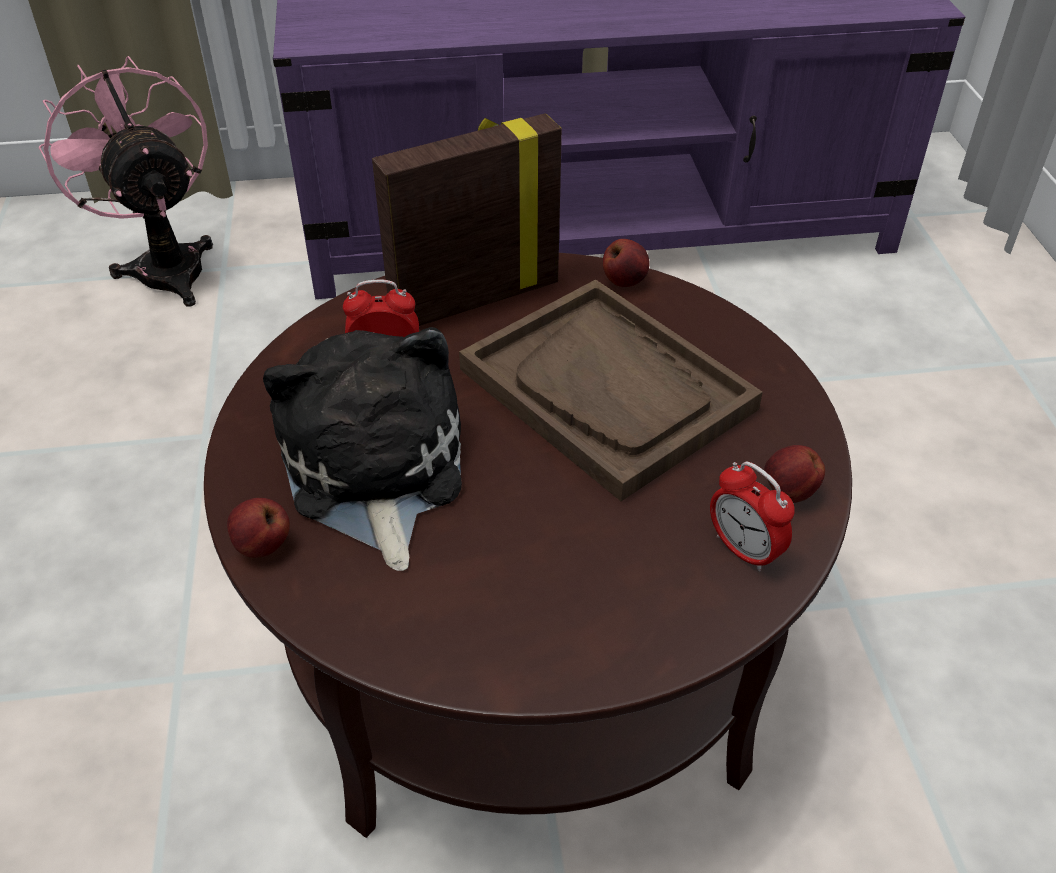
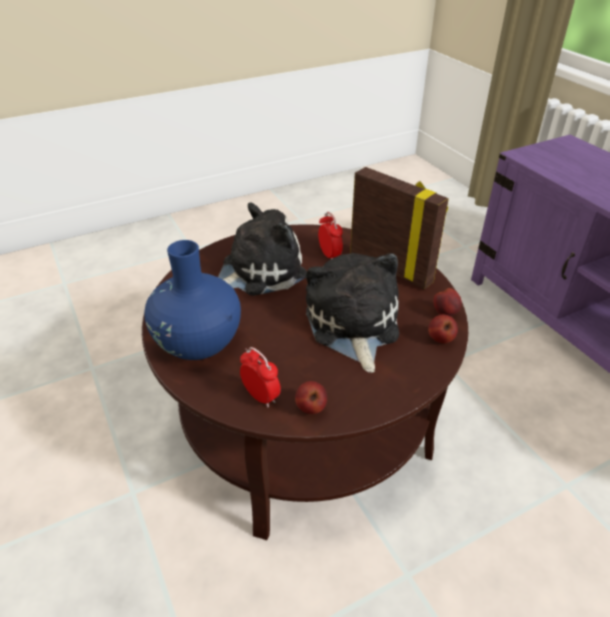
camera: 70 degrees right, 5 degrees down
pink fan [39,56,213,307] -> none
apple [227,498,290,558] -> apple moved to [428,314,458,343]
brown tray [459,279,763,501] -> plush toy [306,253,399,373]
alarm clock [710,461,795,572] -> alarm clock turned 105 degrees clockwise [240,347,281,408]
none -> blue vase [144,240,241,360]

